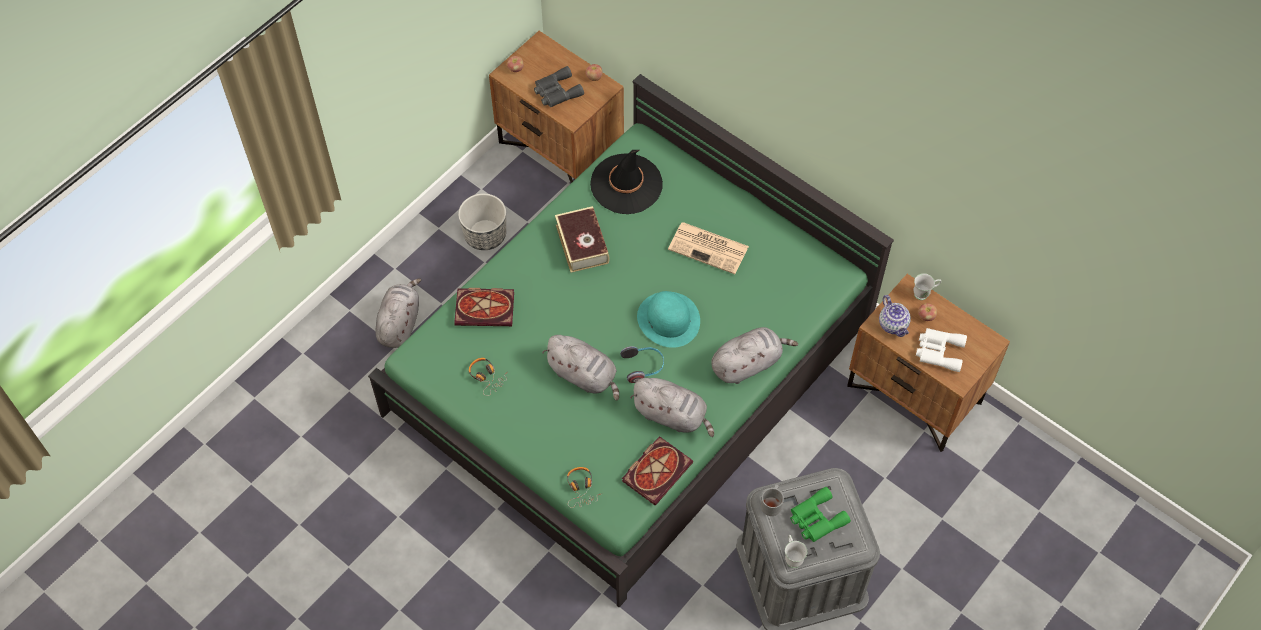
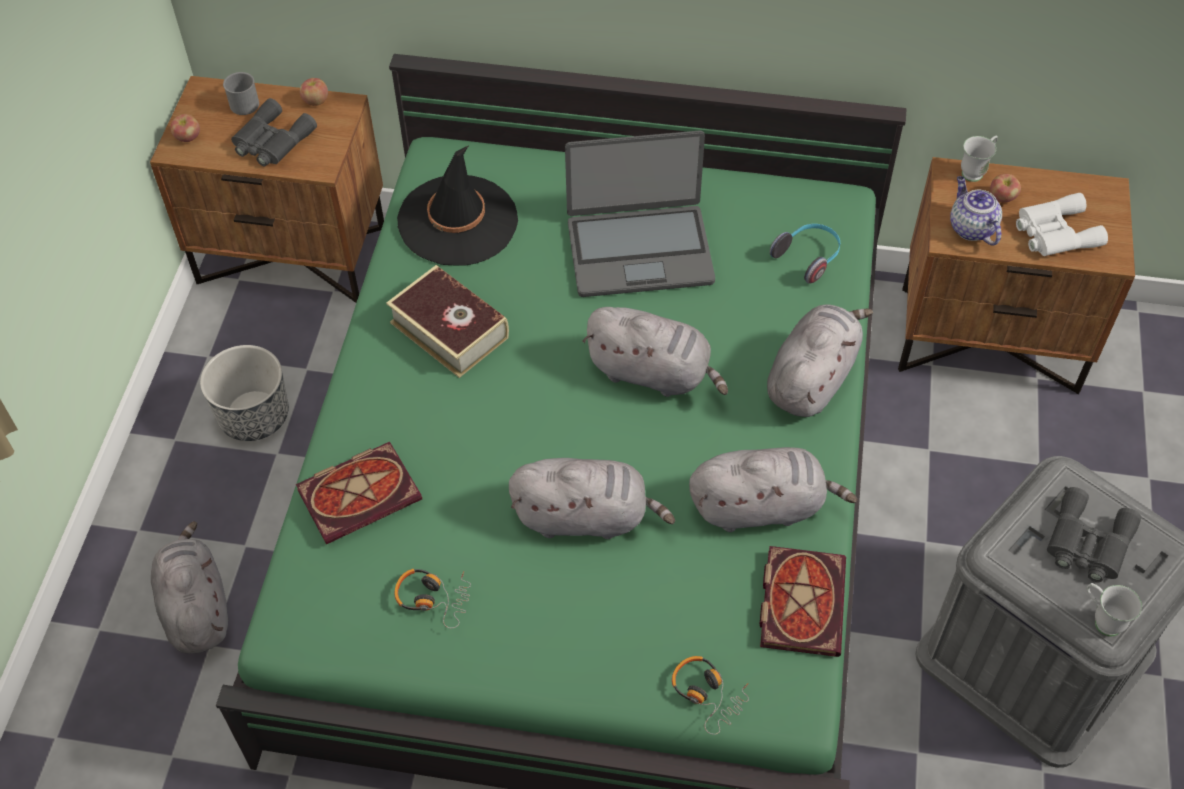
camera: 30 degrees left, 5 degrees down
headphones [620,346,664,383] -> headphones moved to [770,224,840,284]
turquoise hat [637,291,700,348] -> grey plush toy [583,307,728,397]
newspaper [668,222,749,274] -> laptop [565,130,715,297]
grey mug [761,484,784,516] -> grey mug moved to [223,72,259,115]
green binoculars [790,487,851,542] -> grey binoculars [1047,487,1141,582]
teapot [879,295,911,337] -> teapot turned 150 degrees counterclockwise [950,176,1002,246]

